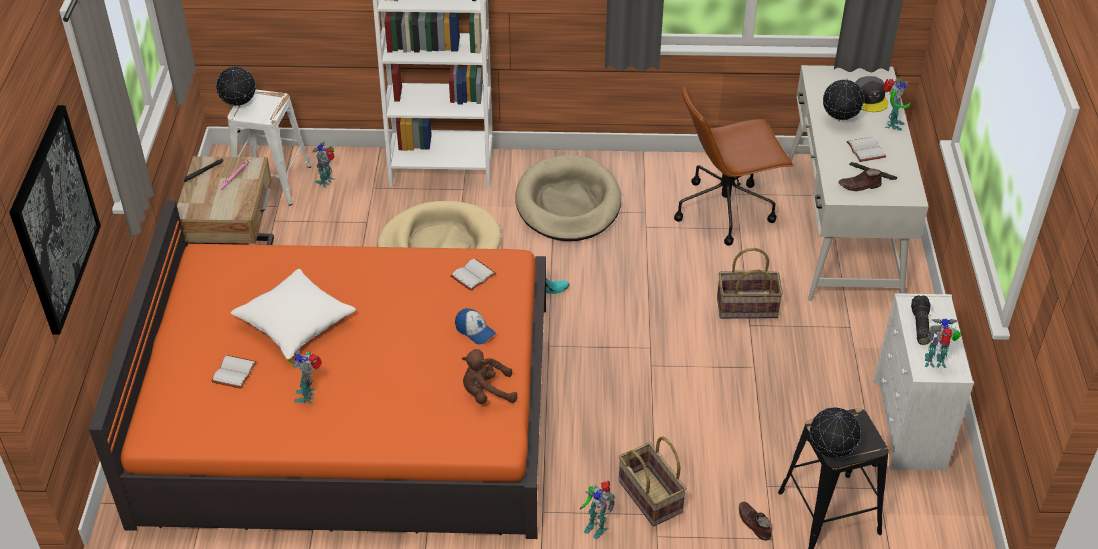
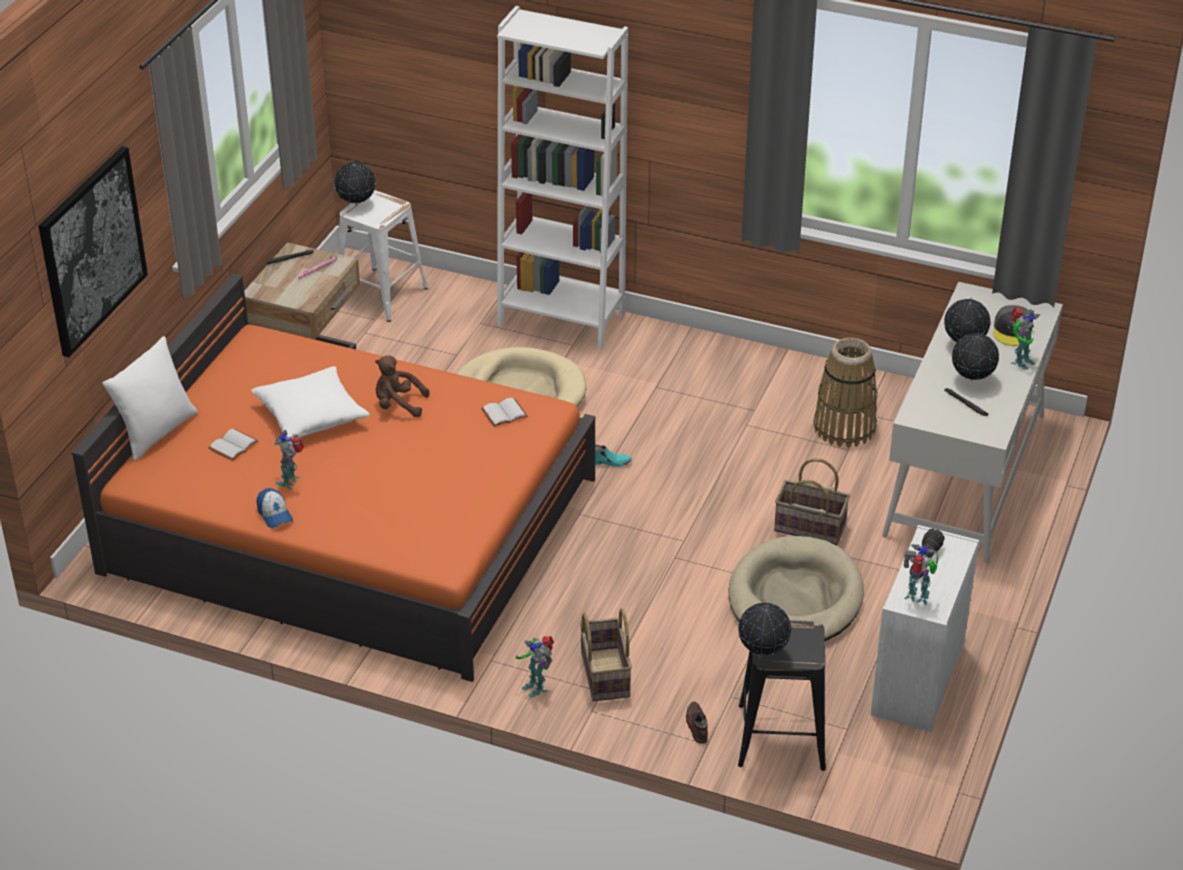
camera: 20 degrees right, 5 degrees down
toy robot [312,142,335,188] -> none
cap [455,308,496,344] -> cap moved to [256,488,293,528]
brown plush toy [462,349,518,404] -> brown plush toy moved to [375,355,429,417]
beige dog bed [515,155,621,241] -> beige dog bed moved to [729,536,864,641]
brown office chair [674,86,793,246] -> basket [814,338,878,447]
brown shoe [838,169,882,191] -> none
white book [846,137,886,162] -> globe [952,332,999,381]
none -> white pillow [103,336,198,461]

